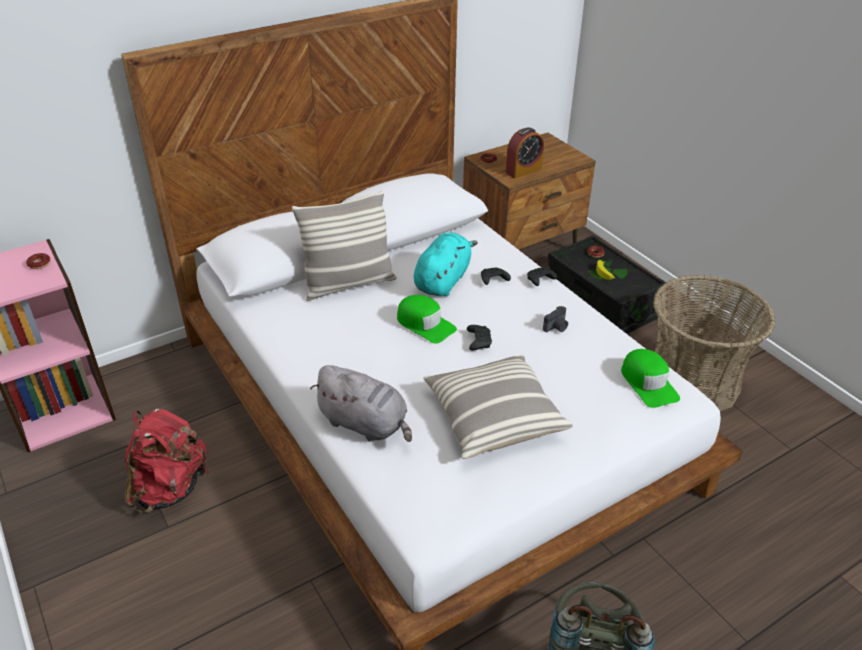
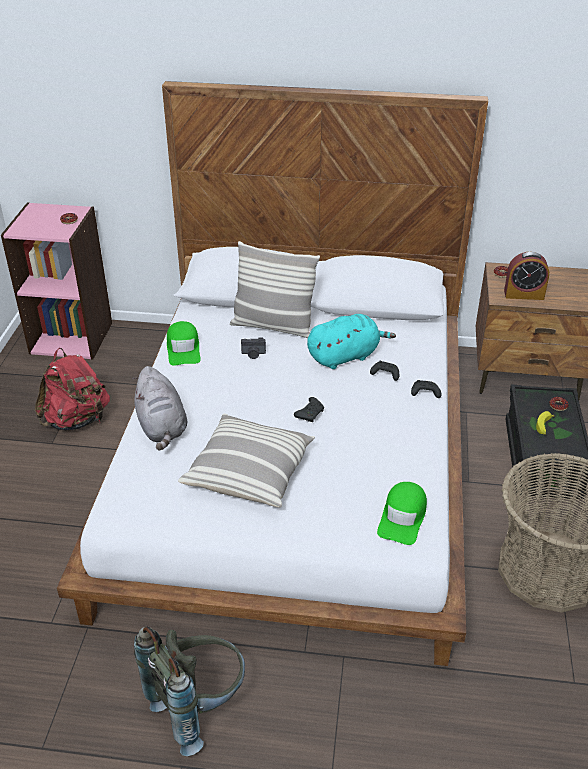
camera: 40 degrees right, 0 degrees up
green cap [397,295,457,344] -> green cap moved to [167,321,201,366]
camera [543,306,568,332] -> camera moved to [241,337,266,359]

